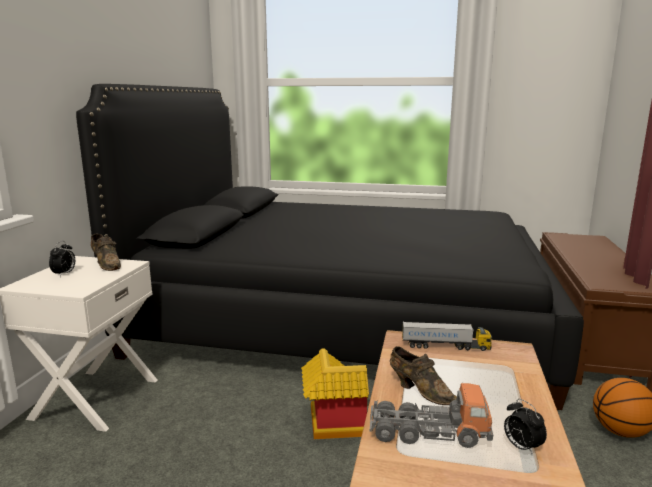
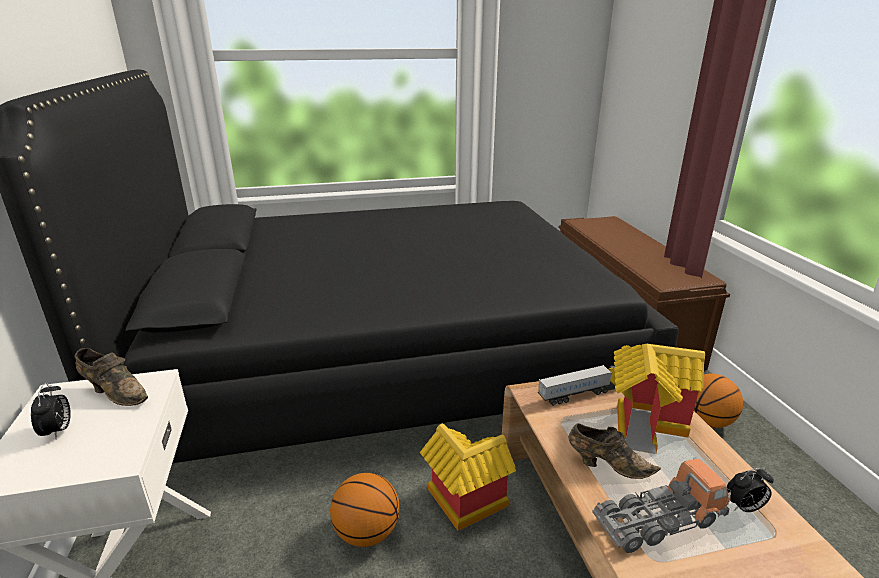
camera: 25 degrees left, 10 degrees up
alarm clock [504,399,547,456] -> alarm clock turned 45 degrees counterclockwise [727,468,774,512]
none -> basketball [330,473,400,547]
none -> toy house [614,344,705,454]

